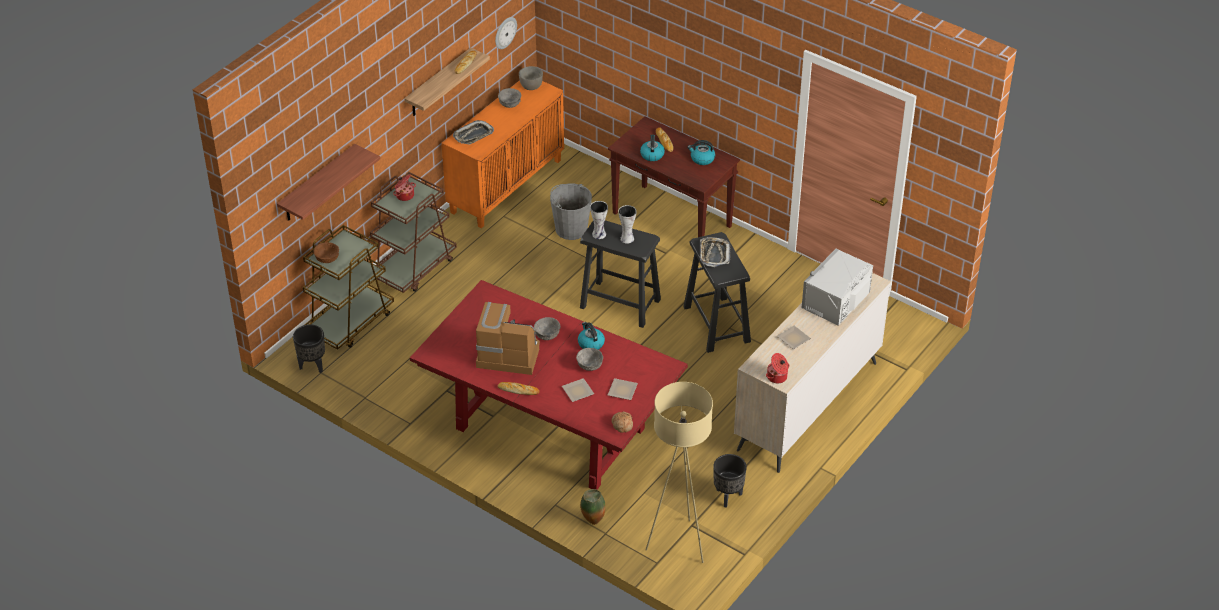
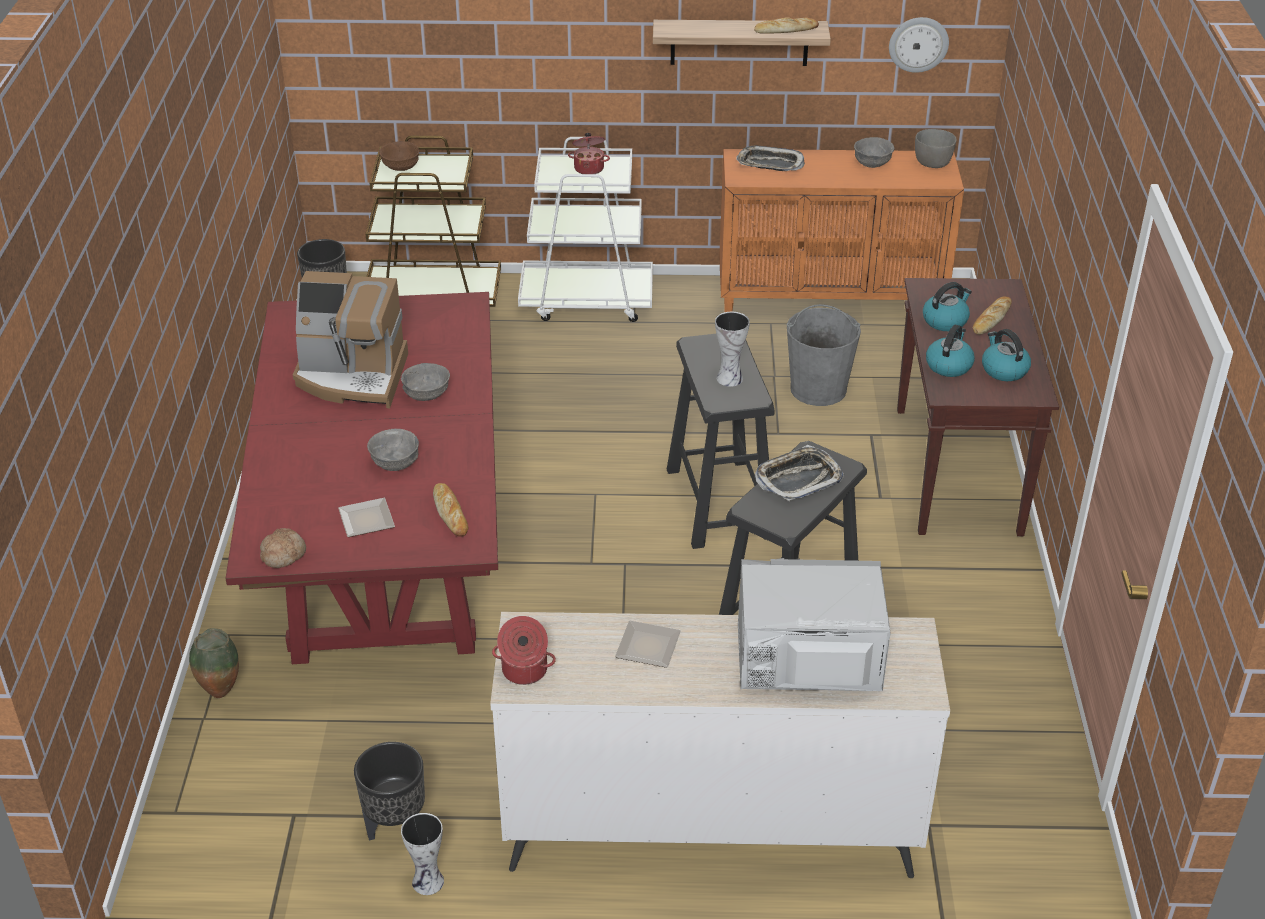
camera: 55 degrees right, 5 degrees down
shelf [277,144,380,221] -> none
brown cart [370,172,457,293] -> white cart [518,137,653,322]
coffee machine [476,302,540,375] -> coffee machine turned 120 degrees clockwise [293,271,408,408]
bread [497,382,540,395] -> bread moved to [433,483,469,537]
plate [562,378,594,402] -> none
kettle [578,322,605,350] -> kettle moved to [926,325,975,377]
vase [590,201,608,239] -> vase moved to [401,813,444,895]
beige floor lamp [646,382,713,563] -> none

